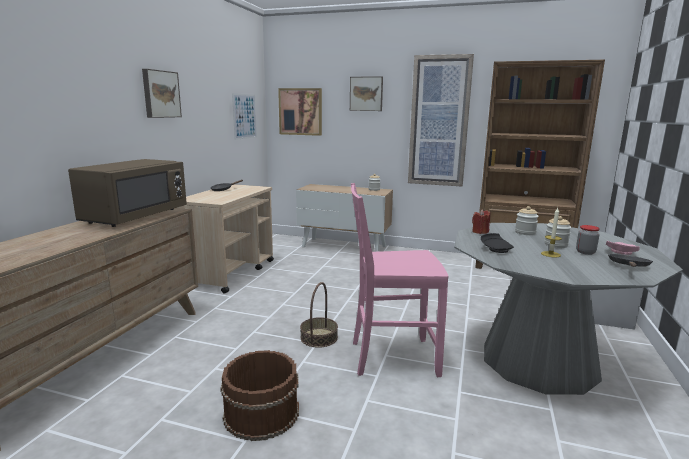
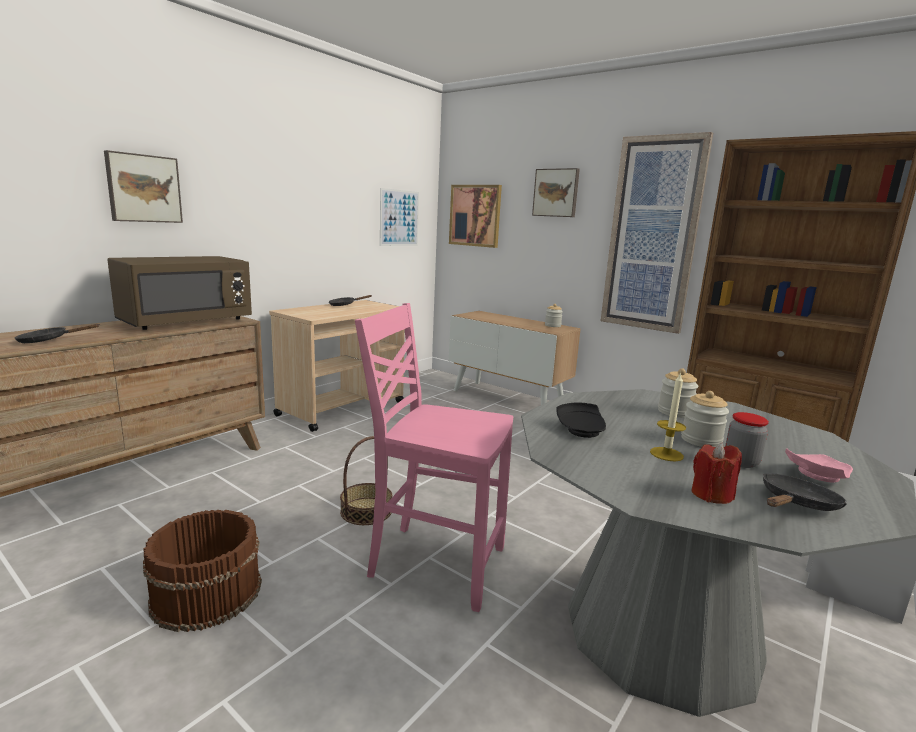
camera: 20 degrees right, 0 degrees up
picture [142,69,182,118] -> picture moved to [104,150,183,223]
red candle [472,210,490,234] -> red candle moved to [691,442,742,504]
none -> black frying pan [14,324,100,343]

